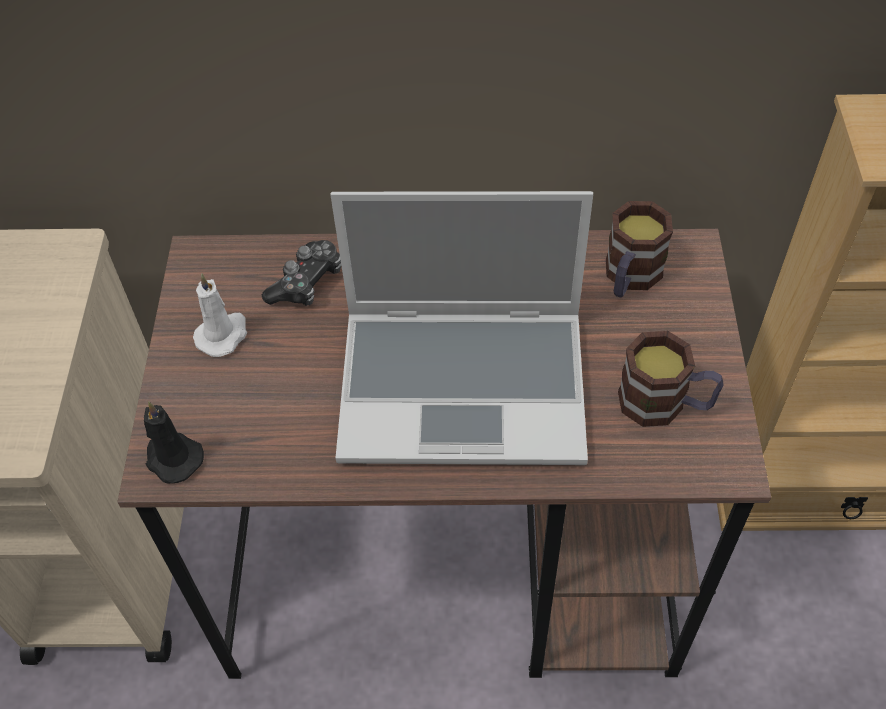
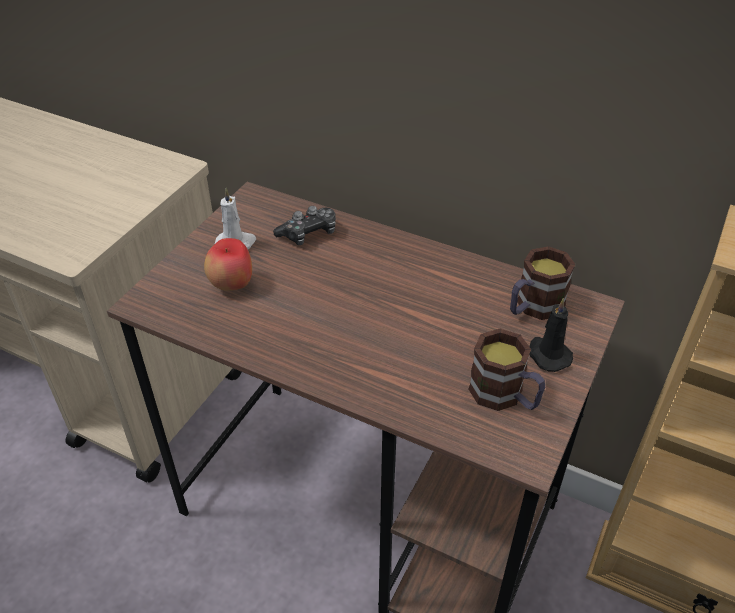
camera: 25 degrees right, 10 degrees down
black candle [144,401,204,483] -> black candle moved to [529,298,573,372]
laptop [330,191,593,465] -> none
none -> apple [204,238,252,291]

